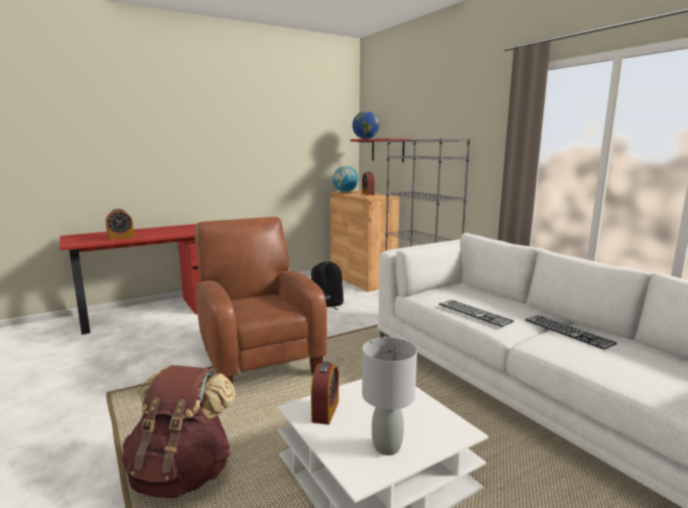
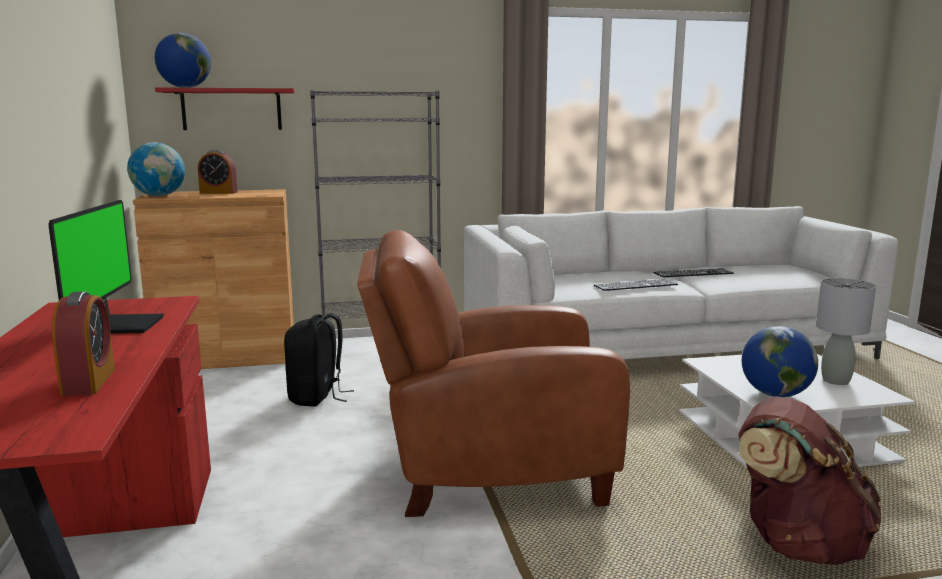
camera: 70 degrees left, 0 degrees up
alarm clock [311,362,339,425] -> globe [742,326,818,397]
none -> monitor [48,200,164,334]

